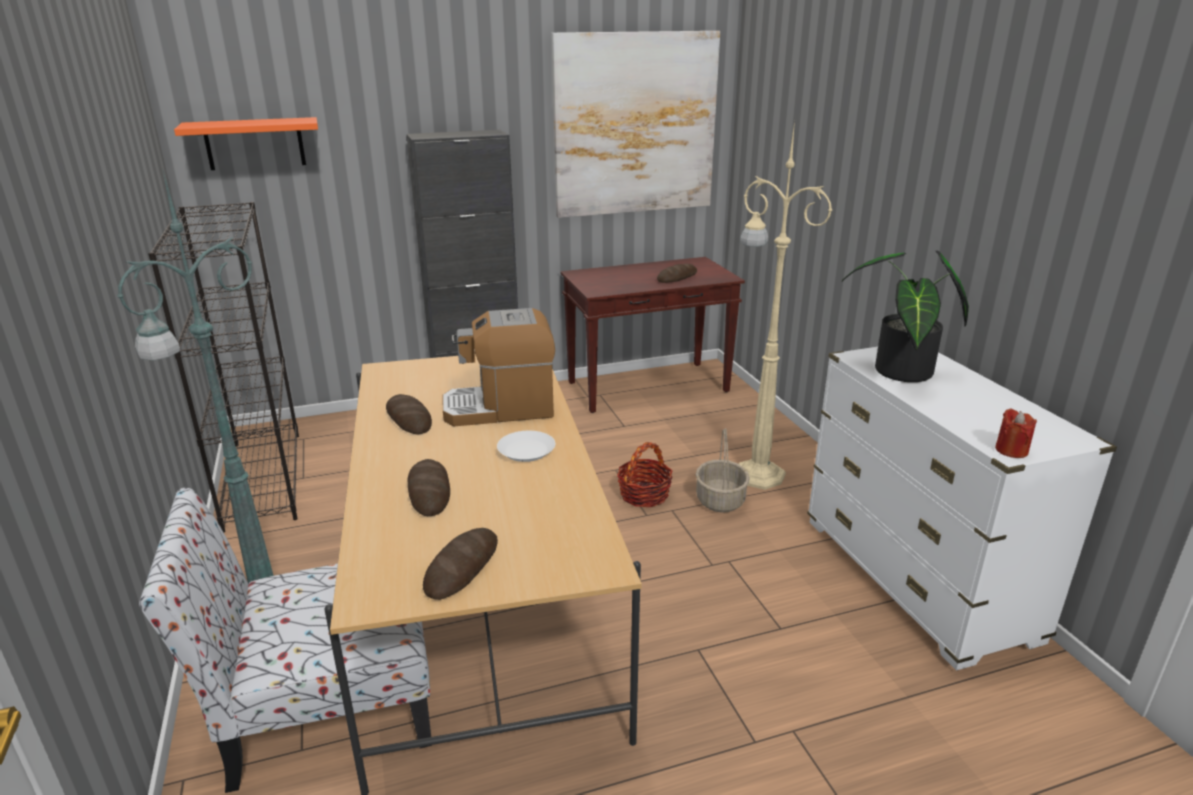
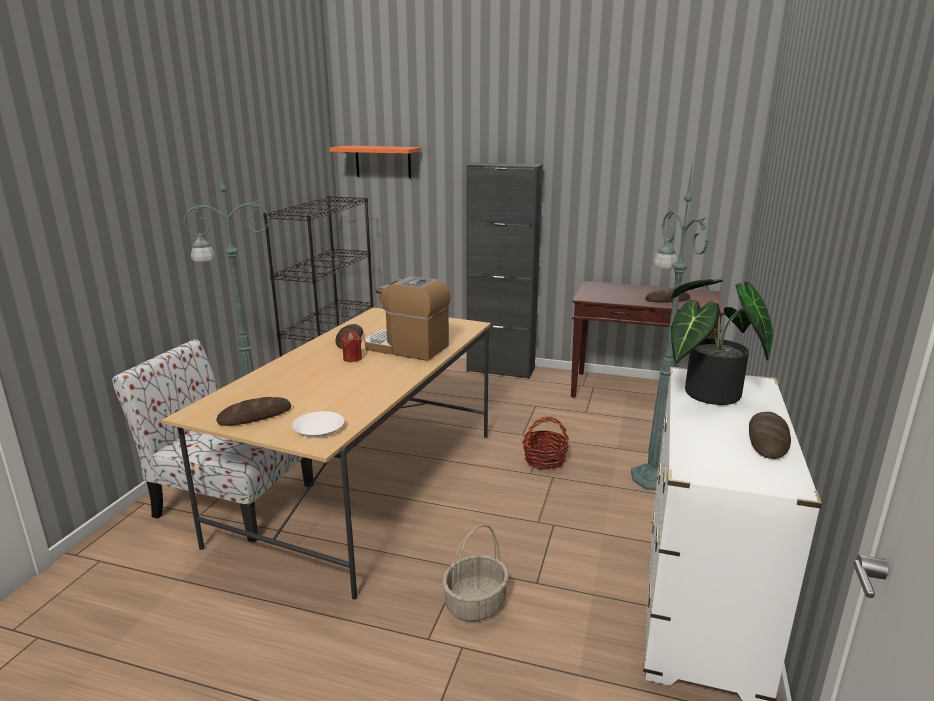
camera: 35 degrees right, 5 degrees down
bread [407,459,450,516] -> bread moved to [749,412,791,459]
white plate [497,431,555,462] -> white plate moved to [292,411,344,438]
picture [551,31,720,218] -> none
basket [696,428,750,513] -> basket moved to [443,525,509,621]
beige floor lamp [739,121,832,490] -> green floor lamp [631,160,710,491]
red candle [995,409,1037,458] -> red candle moved to [341,332,362,362]

